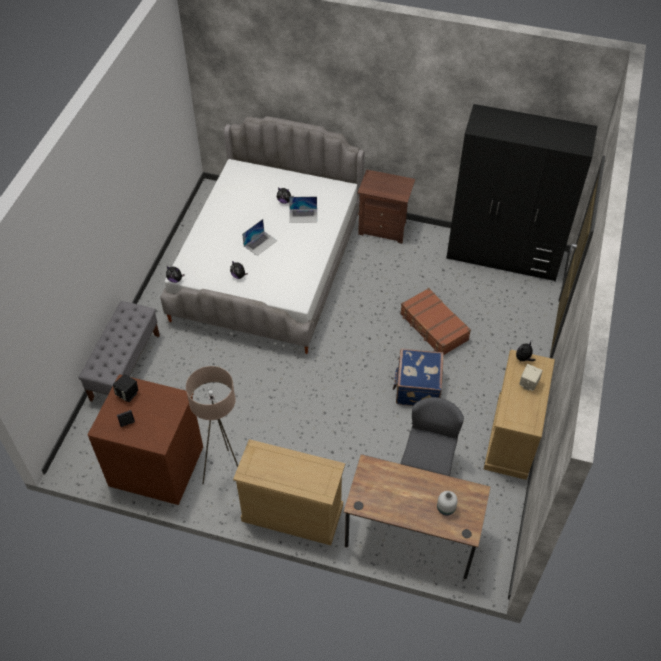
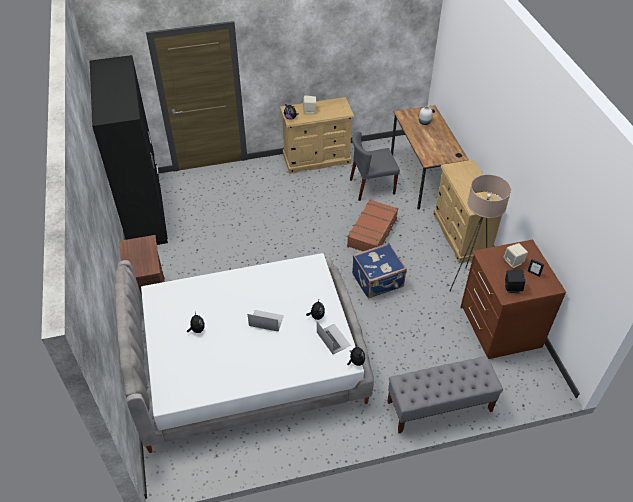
camera: 120 degrees left, 5 degrees down
laptop [289,197,317,223] -> laptop moved to [317,321,351,354]
blue suitcase [393,348,444,406] -> blue suitcase moved to [352,243,407,299]
brown suitcase [400,288,471,355] -> brown suitcase moved to [347,199,398,251]
none -> beige speaker [504,243,528,268]

